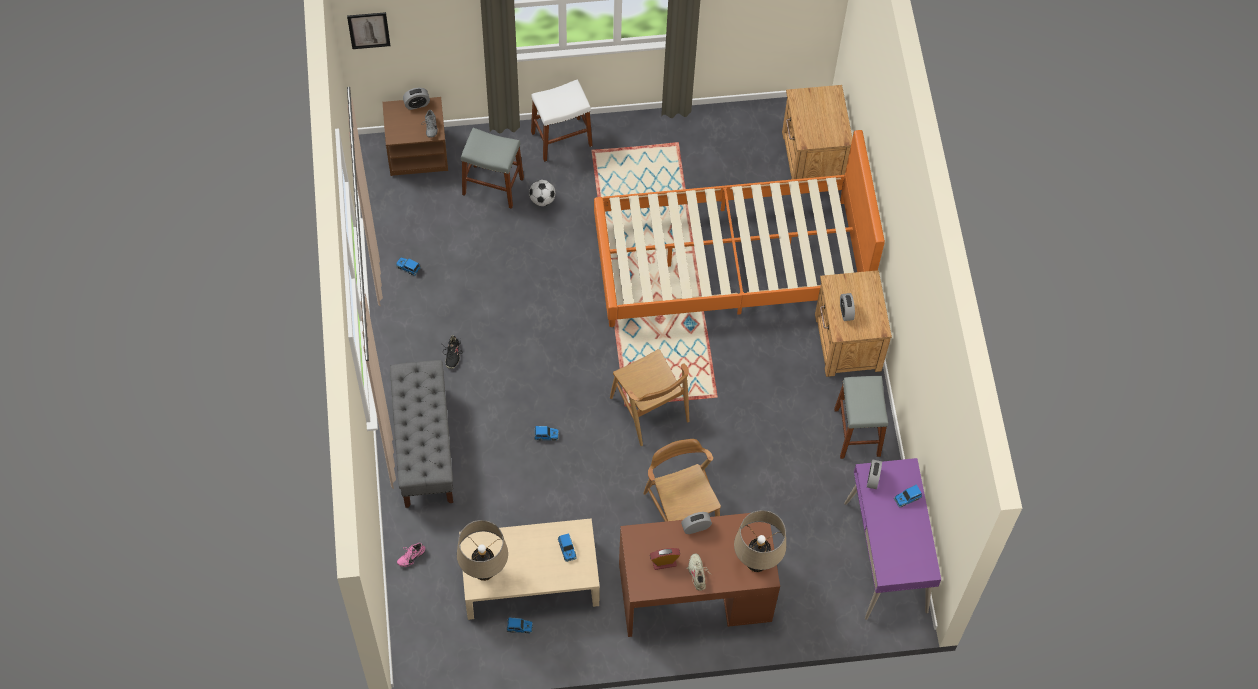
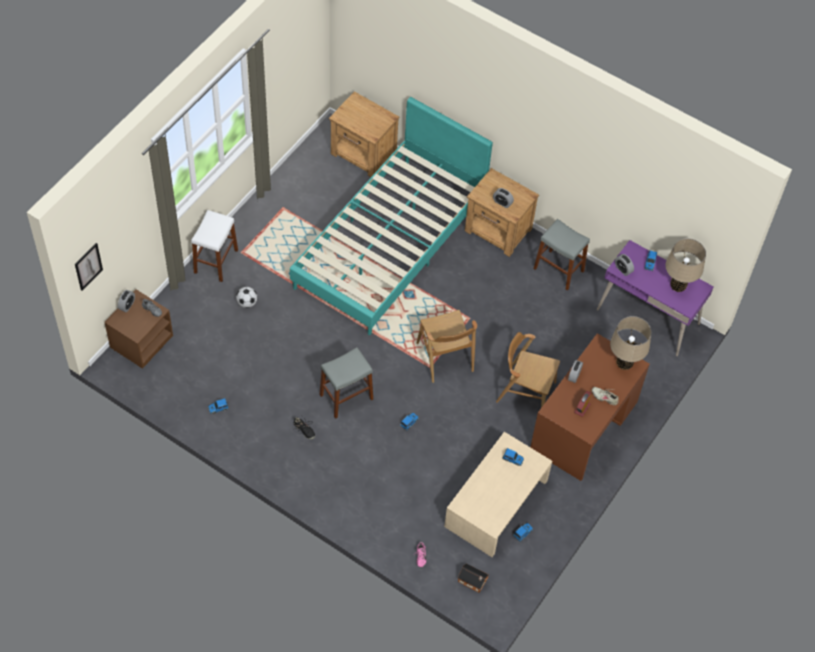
camera: 50 degrees left, 5 degrees down
grey bench [390,360,453,508] -> none
beige table lamp [457,520,508,581] -> beige table lamp moved to [665,238,706,292]
grey stool [461,128,524,209] -> grey stool moved to [319,347,373,419]
orange bed [594,130,885,327] -> turquoise bed [290,97,493,335]
brown chair [610,349,689,446] -> brown chair turned 60 degrees clockwise [416,310,477,383]
none -> toy house [458,563,489,593]

